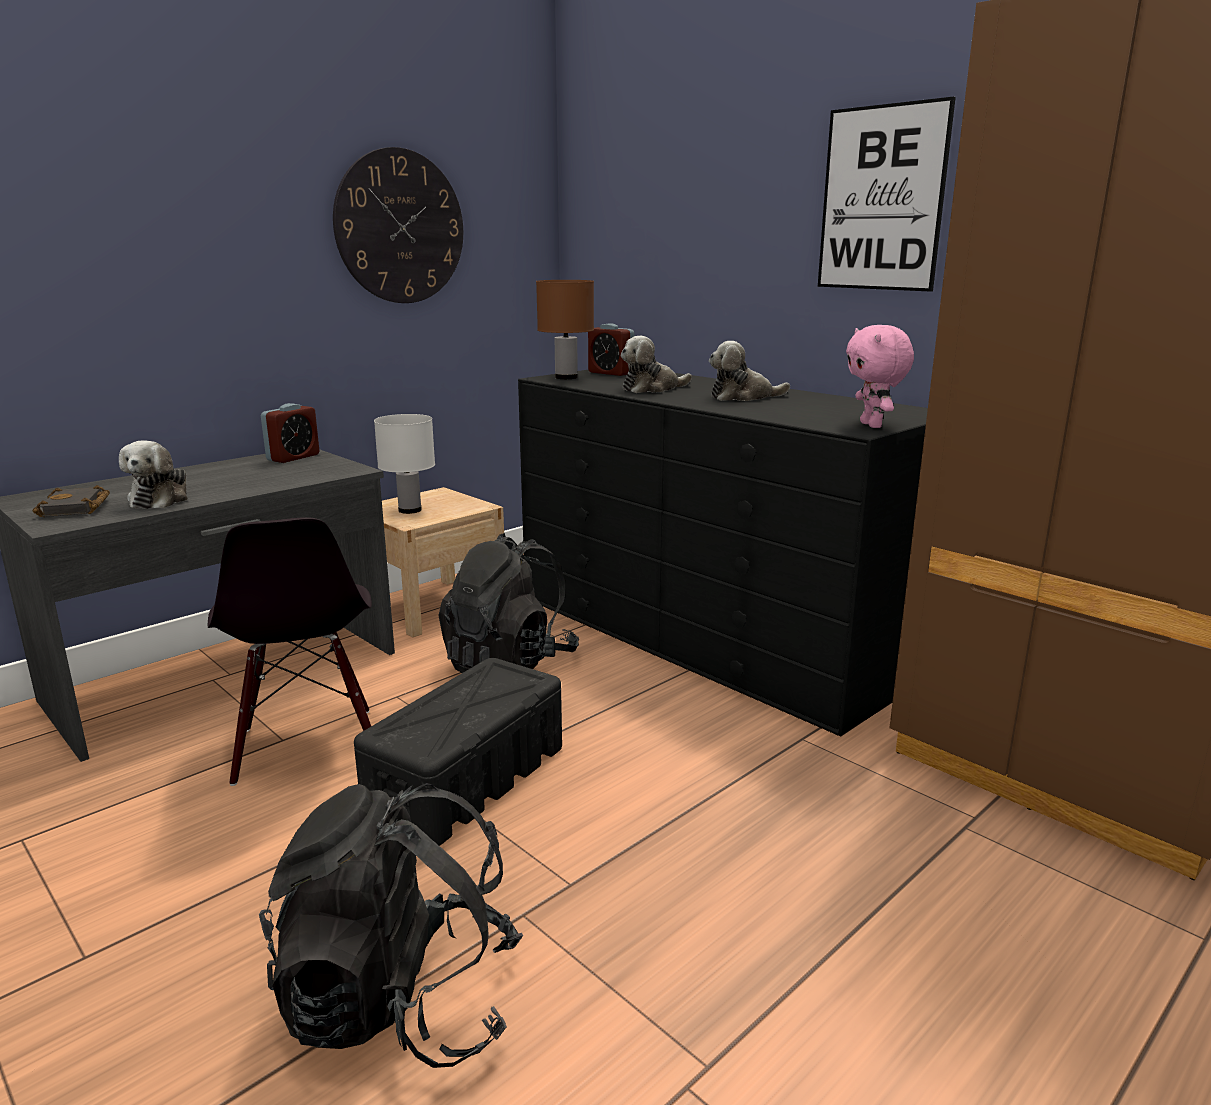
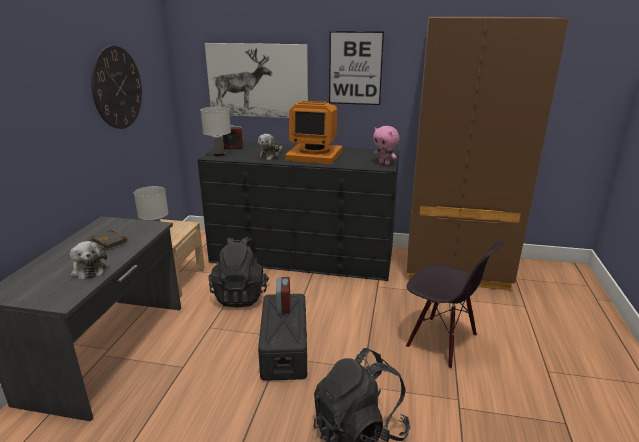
camera: 35 degrees left, 5 degrees up
black book [33,485,110,517] -> black book moved to [89,230,128,250]
black chair [208,517,372,786] -> black chair moved to [406,241,503,369]
alarm clock [261,403,319,463] -> alarm clock moved to [276,277,290,314]
brown table lamp [536,280,594,379] -> white table lamp [201,107,231,156]
plush toy [709,341,790,401] -> monitor [285,101,342,164]
none -> picture [205,43,308,118]

